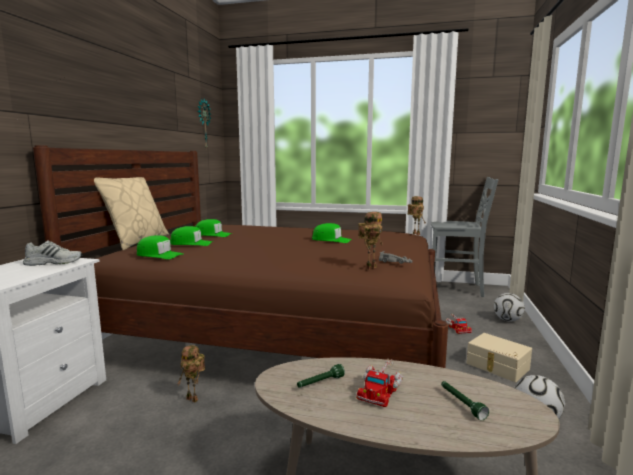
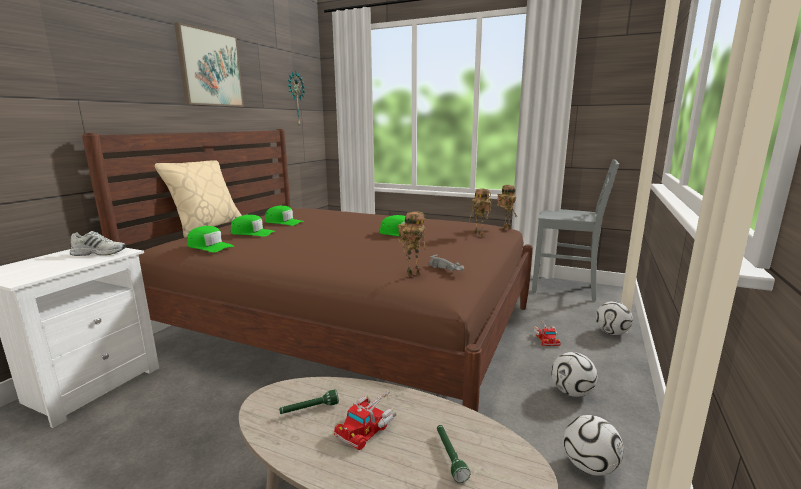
camera: 10 degrees right, 5 degrees up
toy robot [178,345,205,402] -> toy robot moved to [469,189,492,237]
beige storage box [467,333,532,382] -> football [551,352,598,397]
none -> picture [174,22,244,107]

